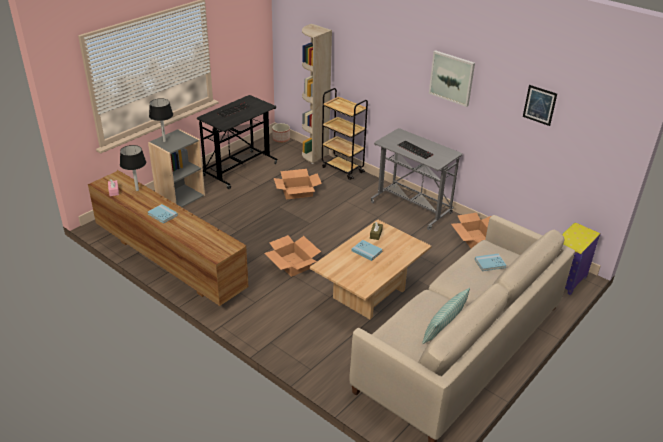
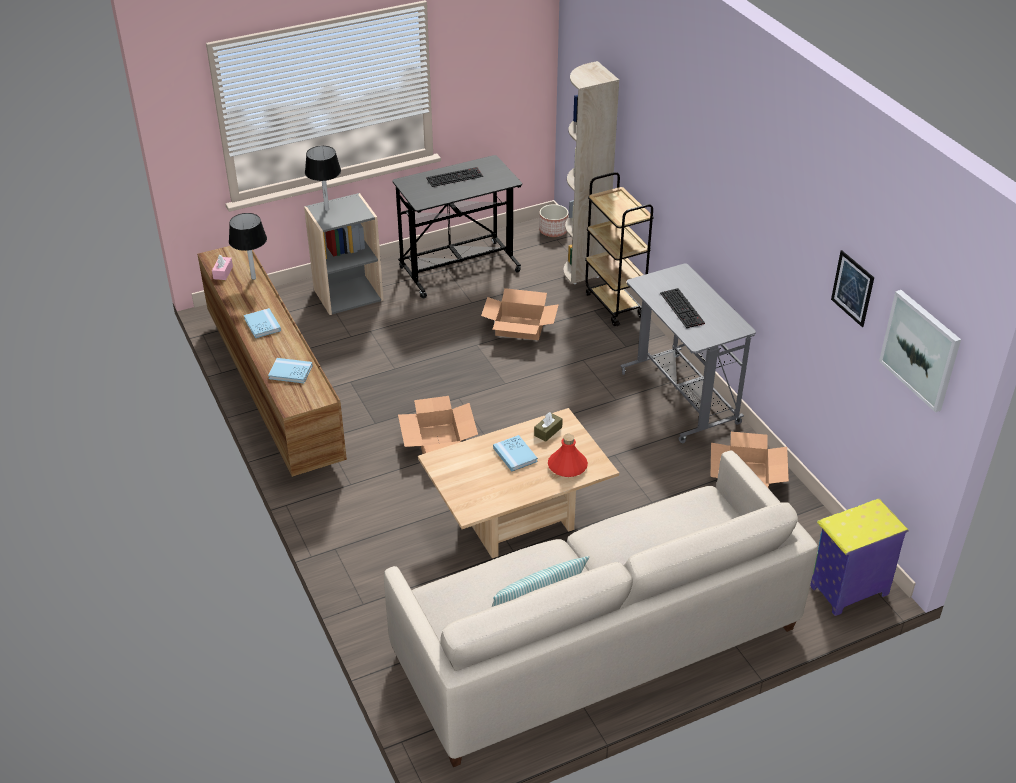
camera: 25 degrees right, 5 degrees up
picture [429,50,475,107] -> picture moved to [879,290,961,413]
blue book [475,254,507,271] -> blue book moved to [268,358,313,383]
none -> red bottle [548,434,588,477]

